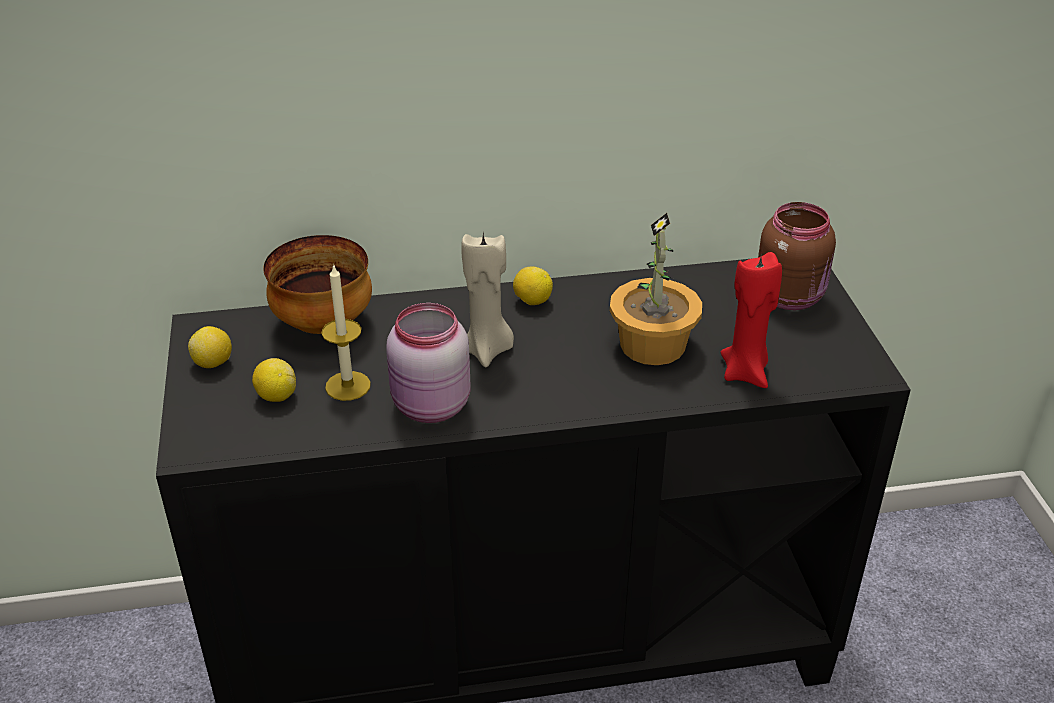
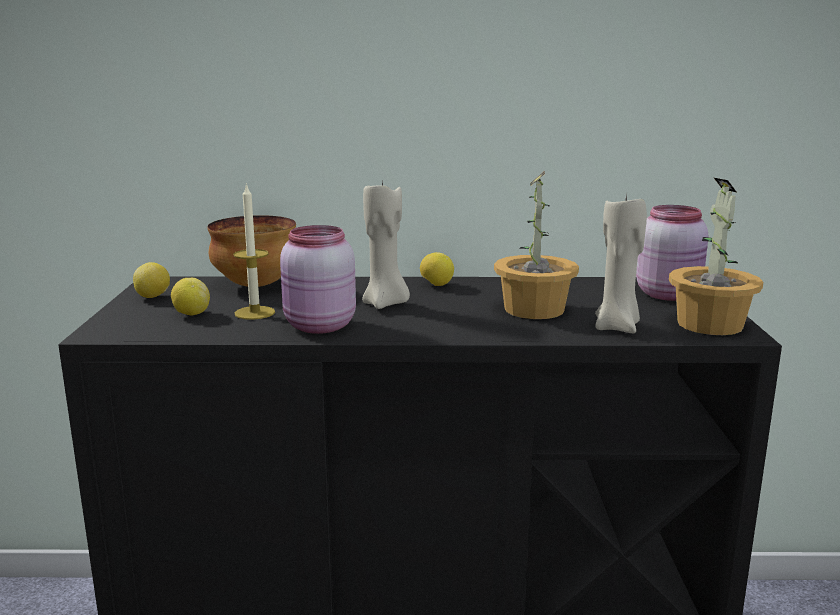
camera: 10 degrees right, 20 degrees down
red candle [721,252,782,388] -> beige candle [595,193,647,333]
brown jar [758,202,836,310] -> pink jar [636,205,708,301]
none -> potted plant [669,178,763,335]

